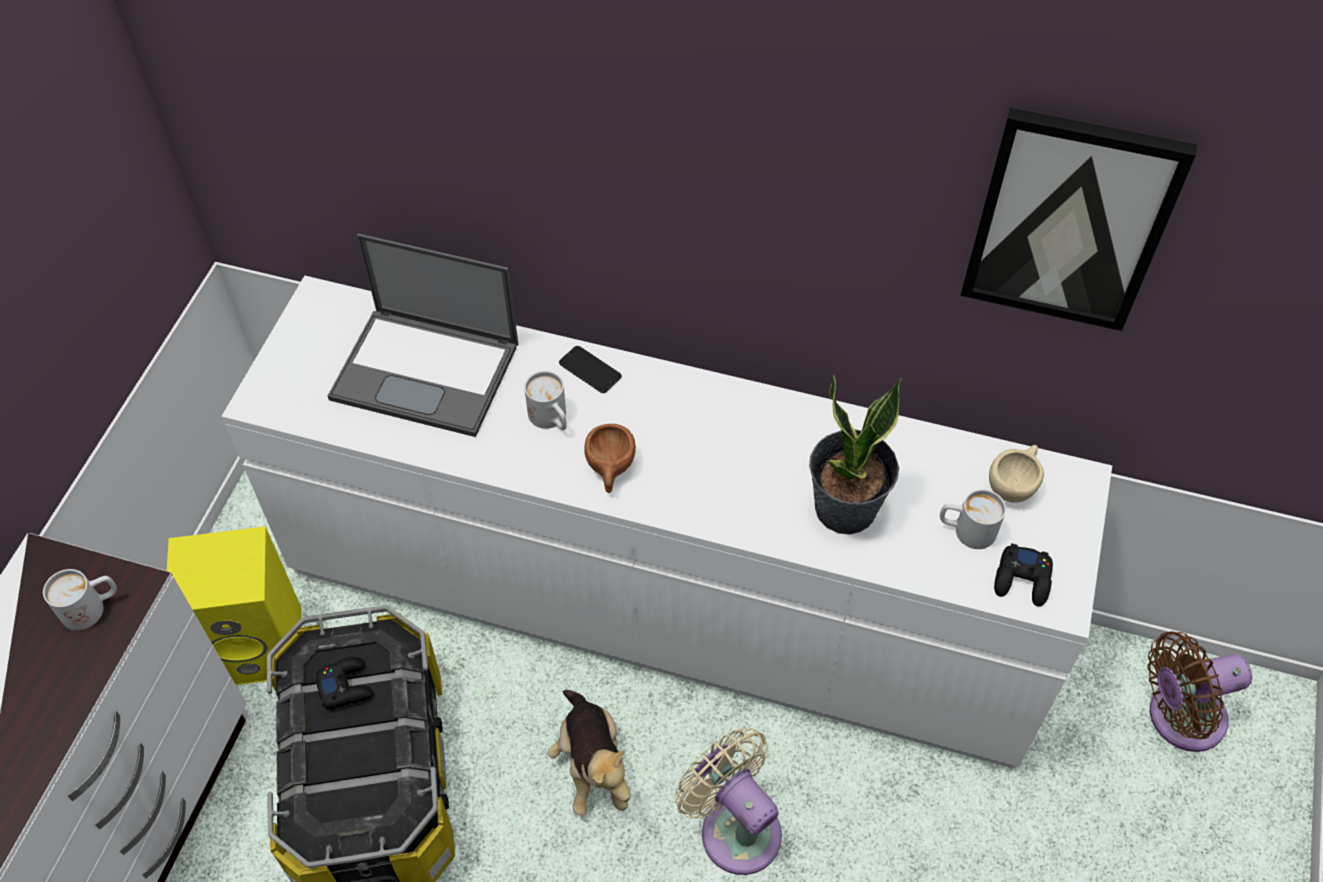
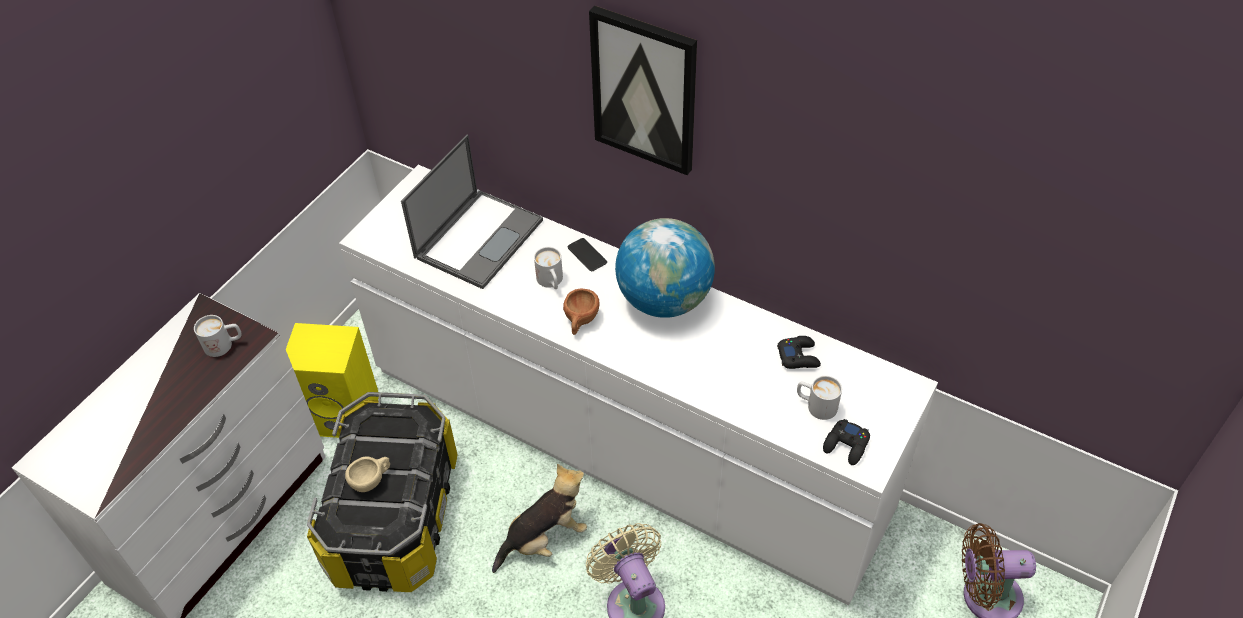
camera: 15 degrees right, 5 degrees down
black game controller [314,657,374,709] -> black game controller moved to [777,336,821,369]
laptop [328,233,518,437] -> laptop turned 90 degrees counterclockwise [401,135,543,289]
plush toy [548,690,631,816] -> plush toy turned 120 degrees counterclockwise [492,464,587,573]
potted plant [809,375,902,534] -> none
picture [960,107,1197,331] -> picture moved to [589,5,697,175]
beige cup [989,445,1044,503] -> beige cup moved to [345,457,390,492]
none -> globe [615,218,715,318]

